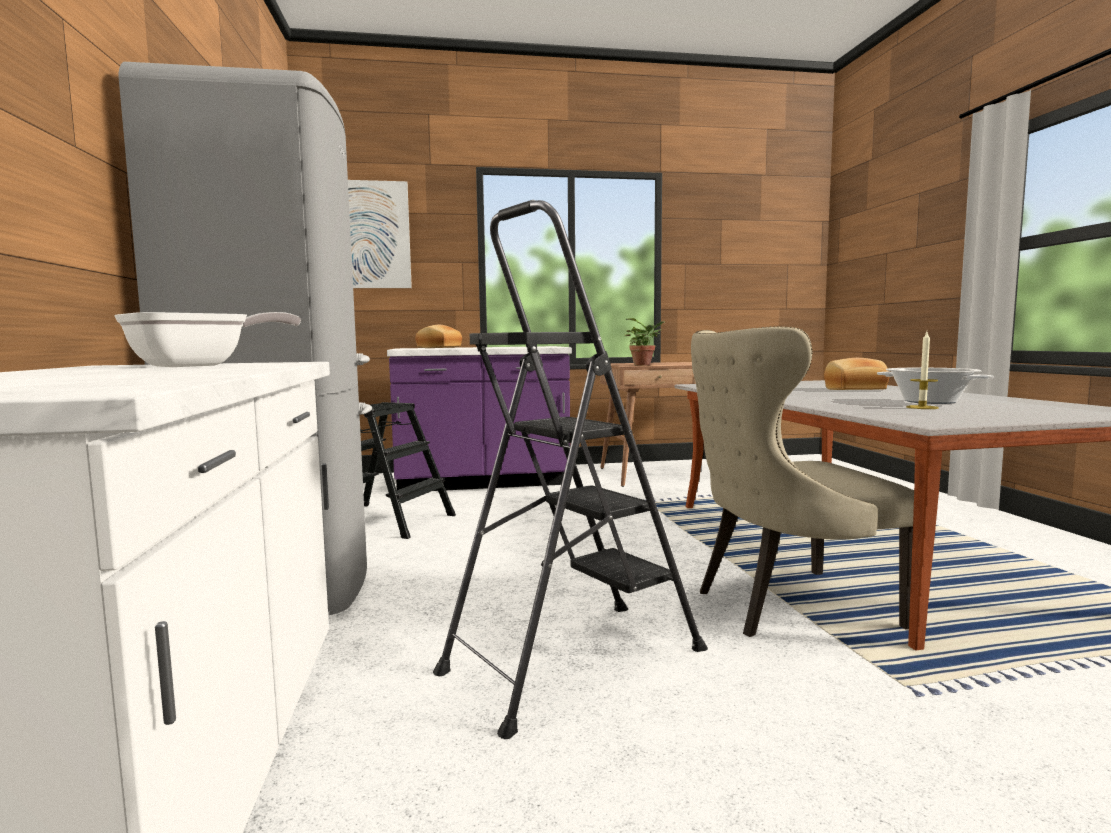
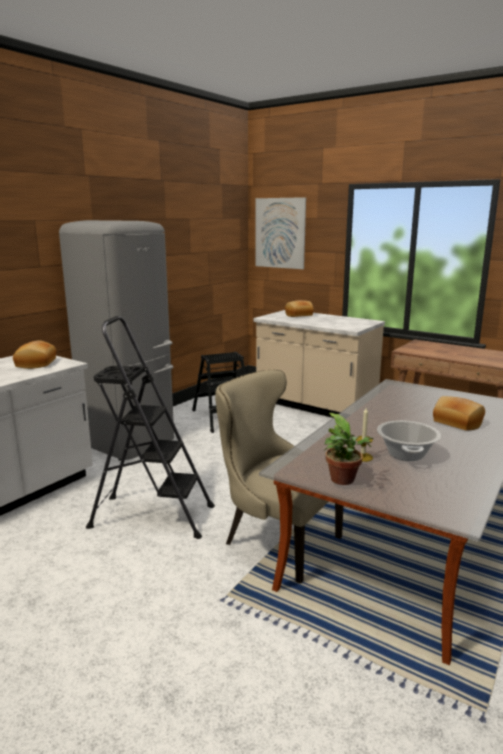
camera: 45 degrees right, 10 degrees up
frying pan [114,312,301,367] -> bread [13,340,56,369]
purple counter [387,346,572,491] -> beige counter [253,310,385,418]
potted plant [625,318,665,365] -> potted plant moved to [324,413,373,485]

